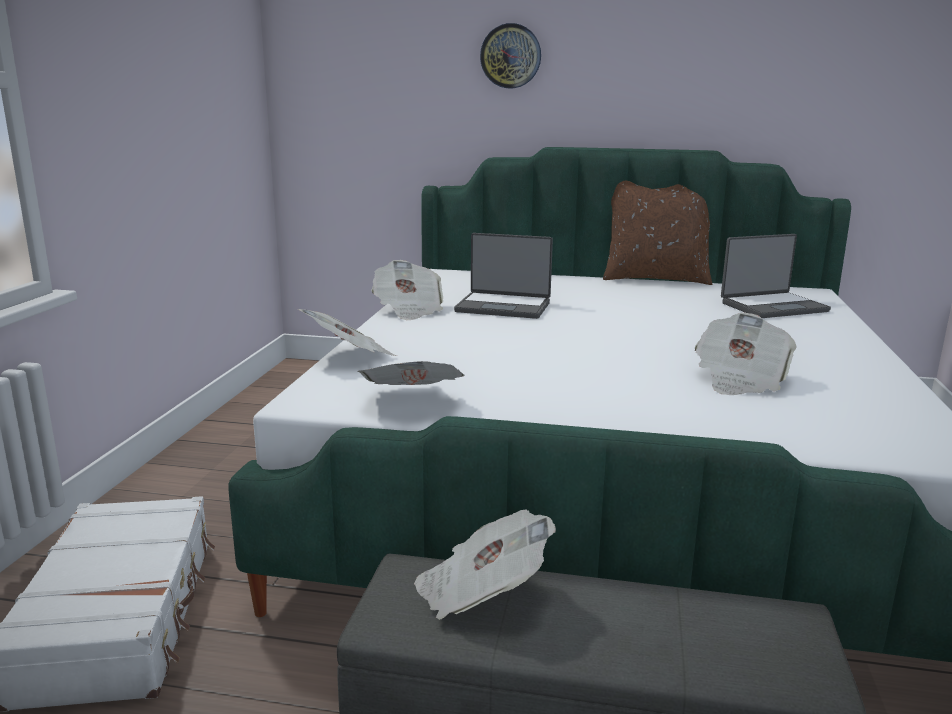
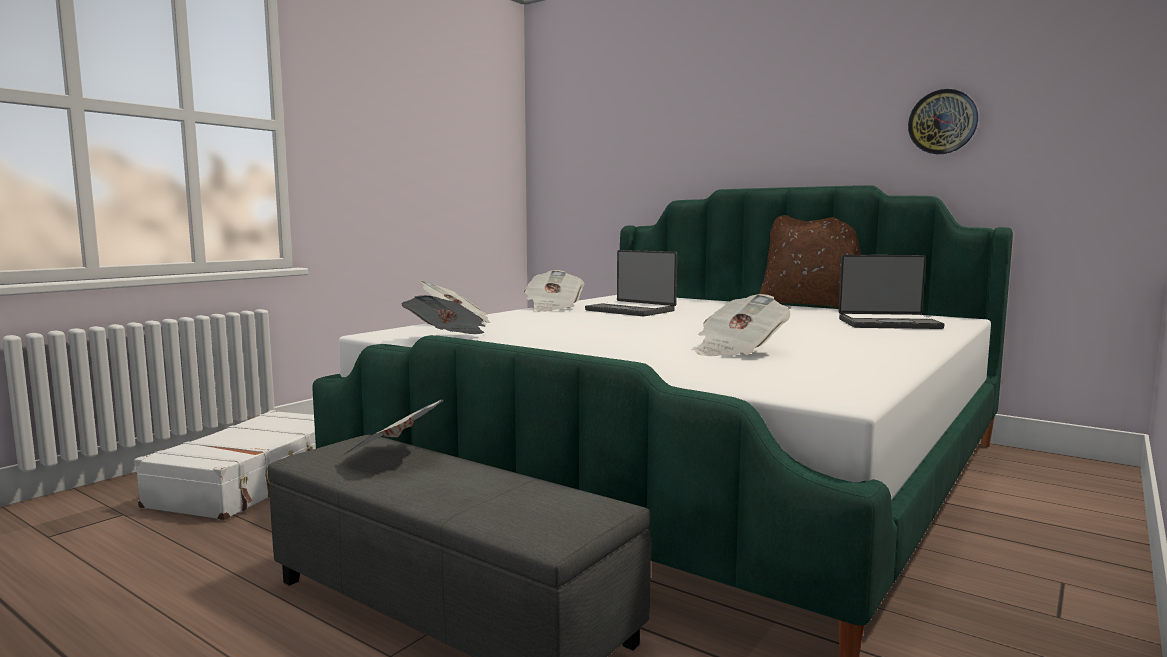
camera: 25 degrees right, 10 degrees down
wall clock [480,23,541,88] -> wall clock moved to [908,89,978,154]

